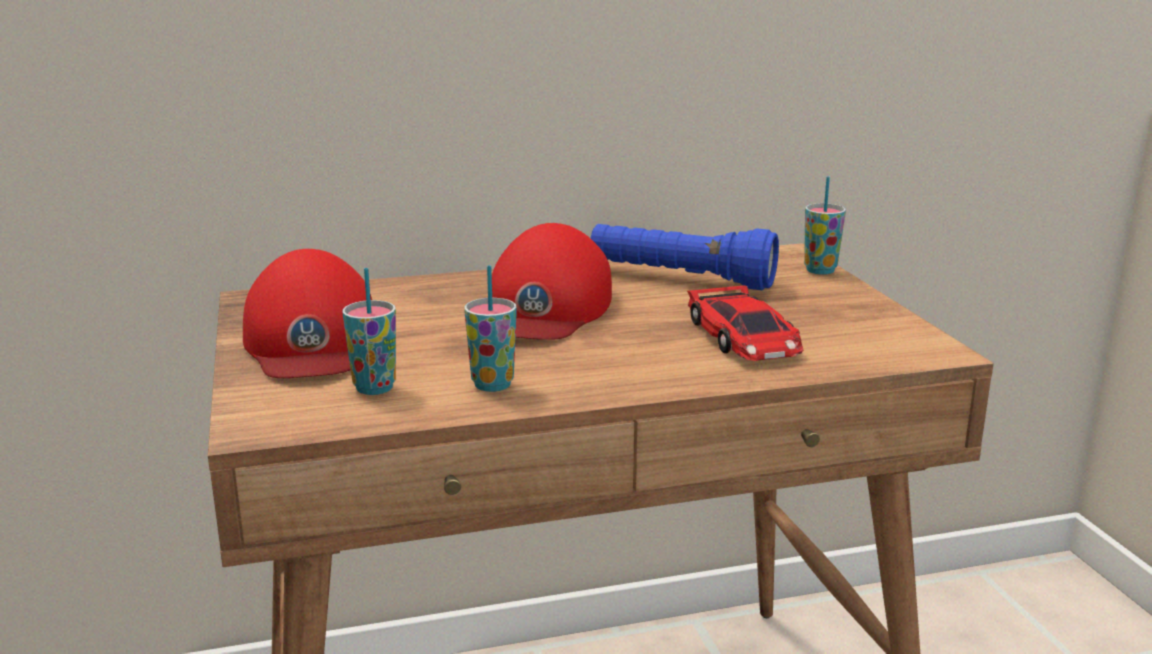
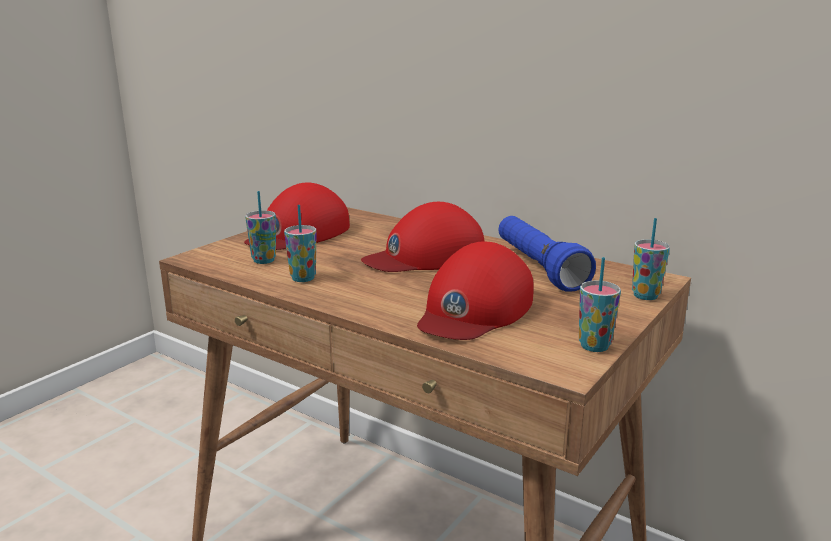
camera: 50 degrees right, 0 degrees up
toy car [687,285,804,361] -> red cap [417,241,534,340]
none -> cup [579,257,621,352]

